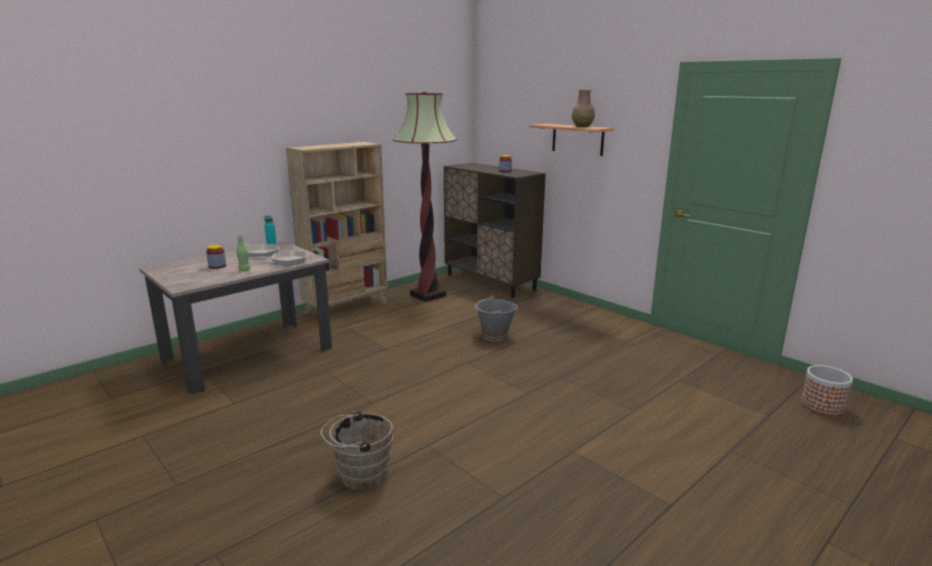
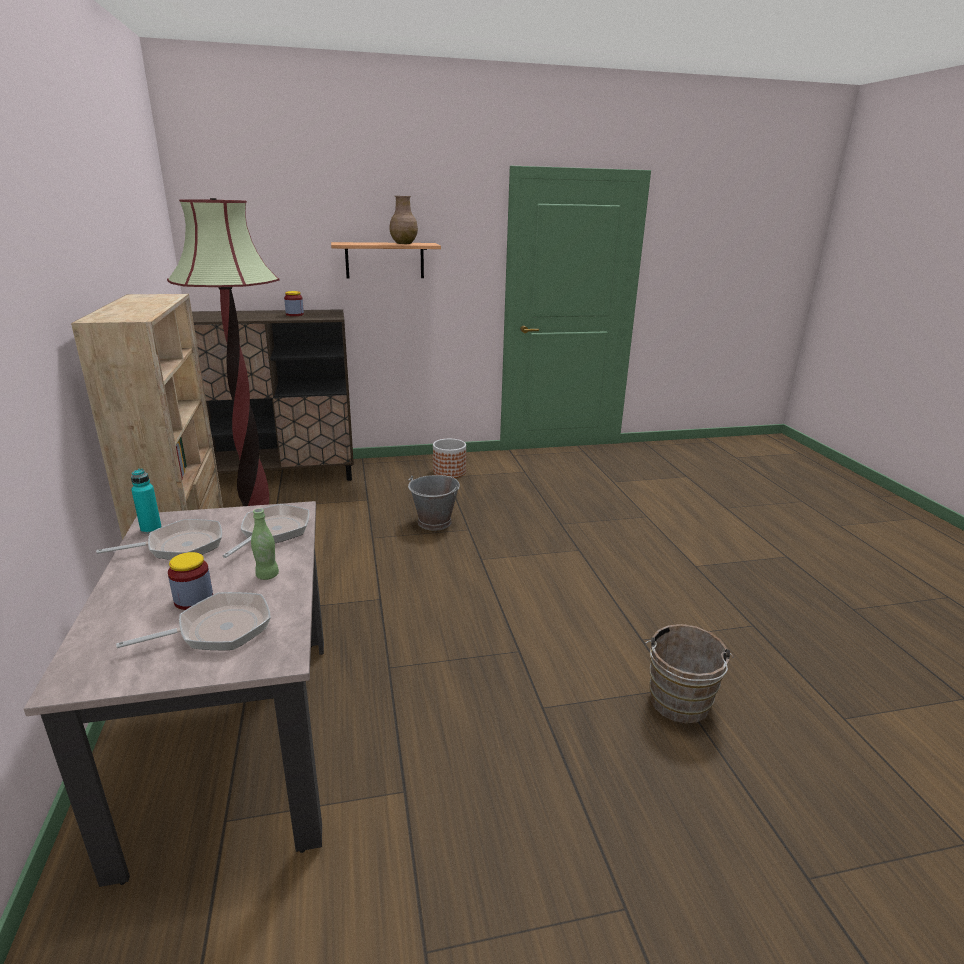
camera: 60 degrees left, 5 degrees up
planter [801,365,853,415] -> planter moved to [433,439,466,478]
none -> frying pan [116,592,271,650]

